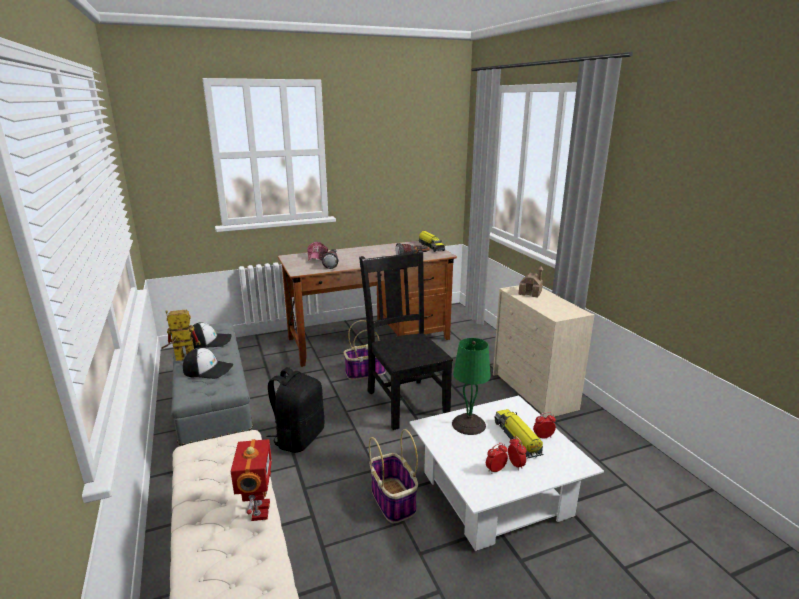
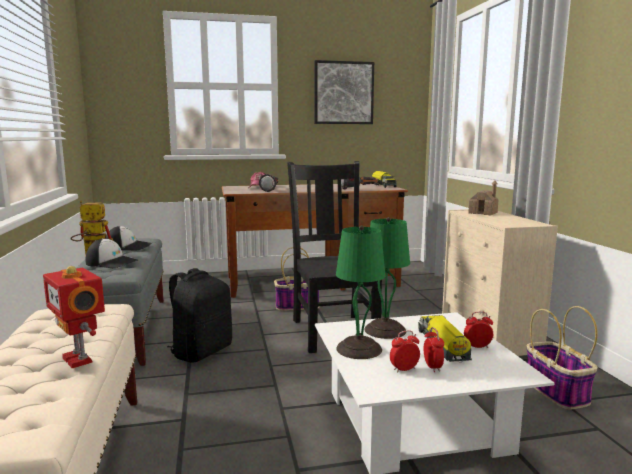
camera: 10 degrees right, 10 degrees down
toy robot [231,439,272,521] -> toy robot turned 135 degrees clockwise [43,266,105,368]
basket [369,429,418,523] -> basket moved to [527,306,598,410]
none -> picture [314,60,374,124]
none -> green table lamp [336,225,386,359]

